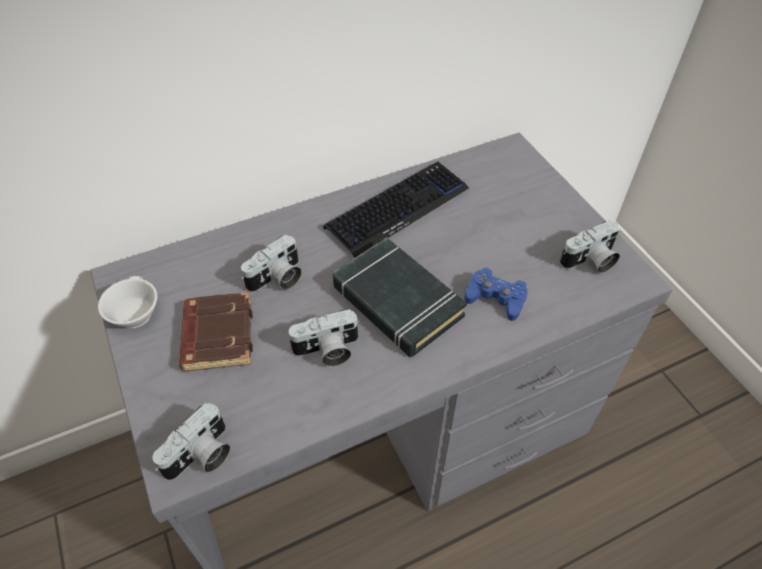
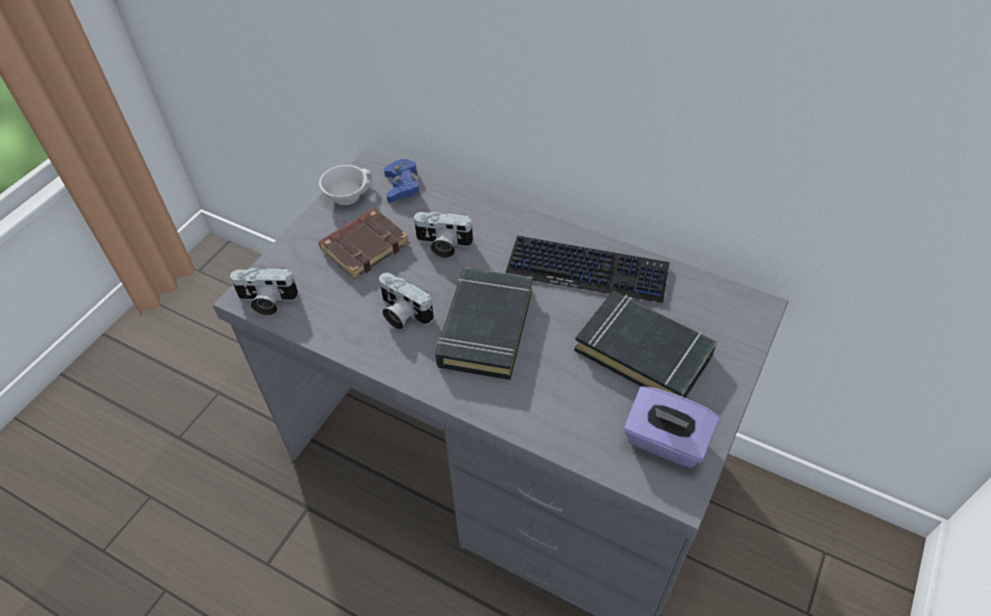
camera: 55 degrees right, 0 degrees up
blue game controller [465,268,528,321] -> blue game controller moved to [384,159,420,203]
camera [560,220,620,273] -> purple tissue box [623,386,720,468]
none -> black book [574,291,717,398]

